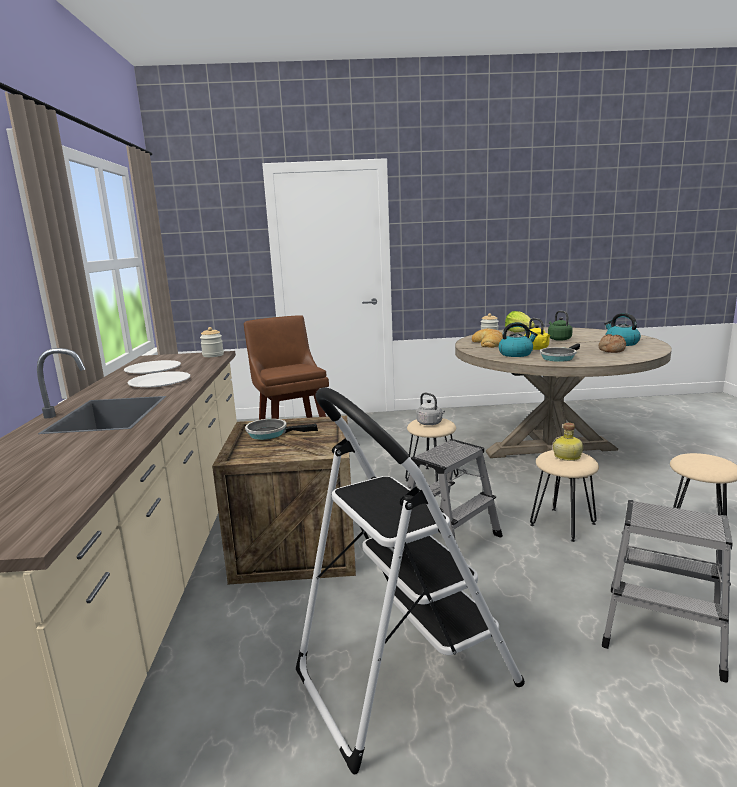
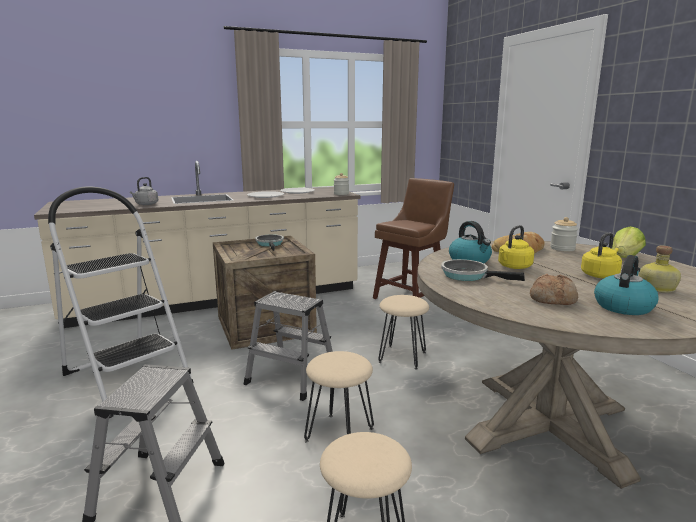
camera: 70 degrees right, 0 degrees up
grey kettle [416,393,445,425] -> grey kettle moved to [130,177,158,205]
green kettle [548,311,573,341] -> yellow kettle [581,233,622,278]
bottle [553,423,583,461] -> bottle moved to [639,246,681,293]

